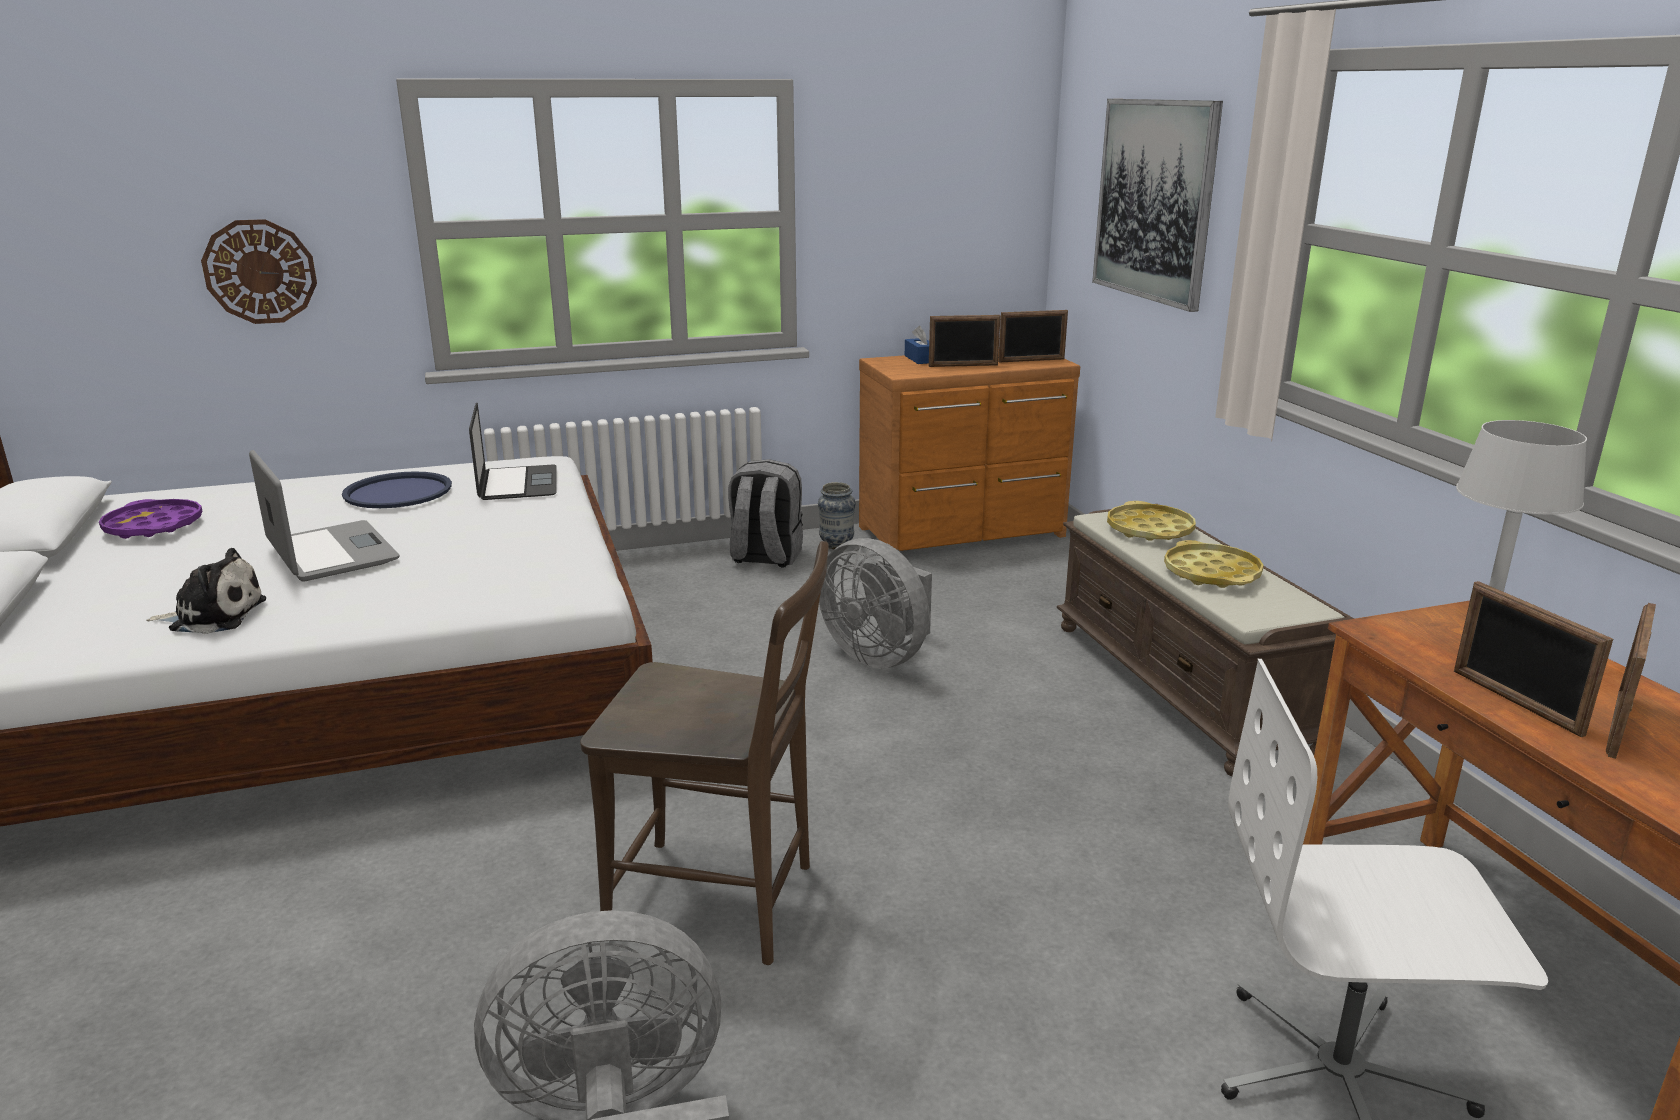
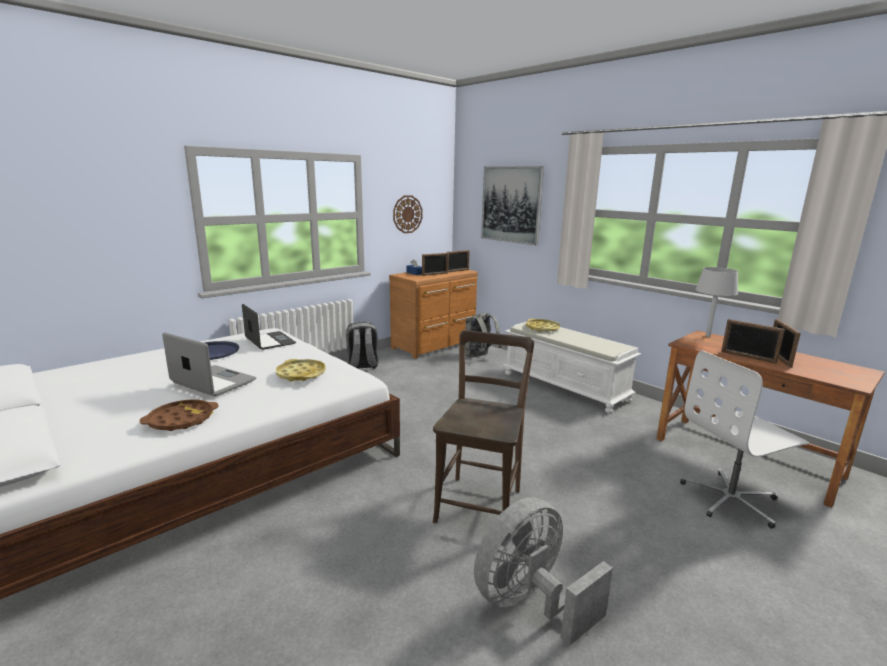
camera: 25 degrees left, 5 degrees down
purple tray [99,499,202,539] -> none
plush toy [147,548,266,634] -> brown tray [140,399,219,431]
wall clock [201,219,317,324] -> wall clock moved to [393,195,422,233]
brown chair [580,541,829,965] -> brown chair turned 60 degrees counterclockwise [433,330,534,523]
vase [818,482,856,549] -> none
grey fan [819,538,932,669] -> none
brown bench [1057,504,1354,776] -> white bench [503,322,641,414]
yellow tray [1164,540,1264,588] -> yellow tray moved to [276,359,326,382]
none -> grey backpack [465,313,502,358]

